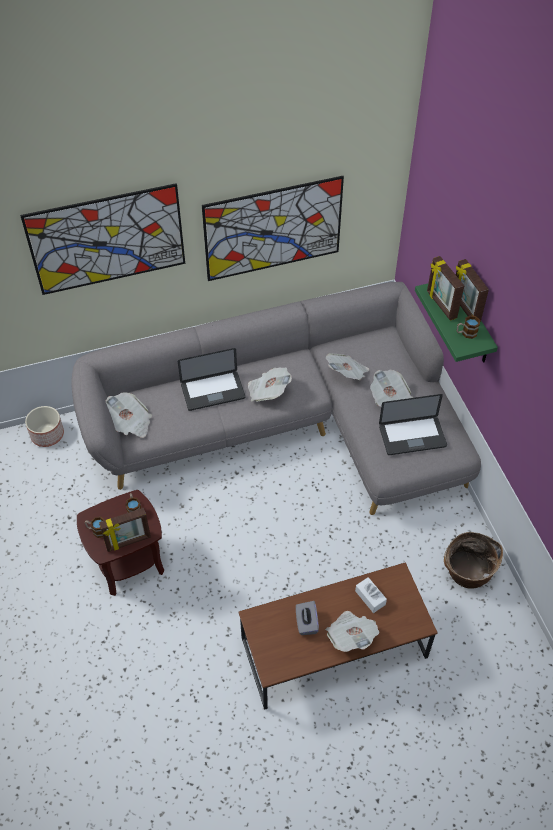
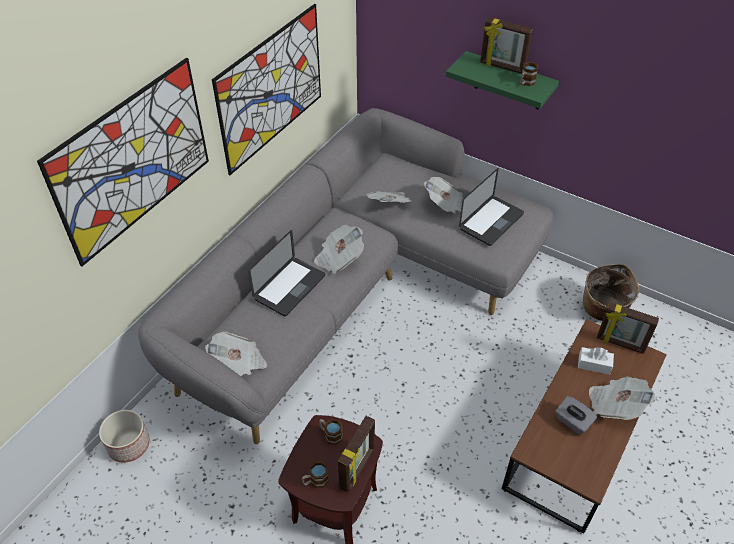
camera: 40 degrees left, 5 degrees down
picture frame [427,256,464,321] -> picture frame moved to [596,302,659,354]

